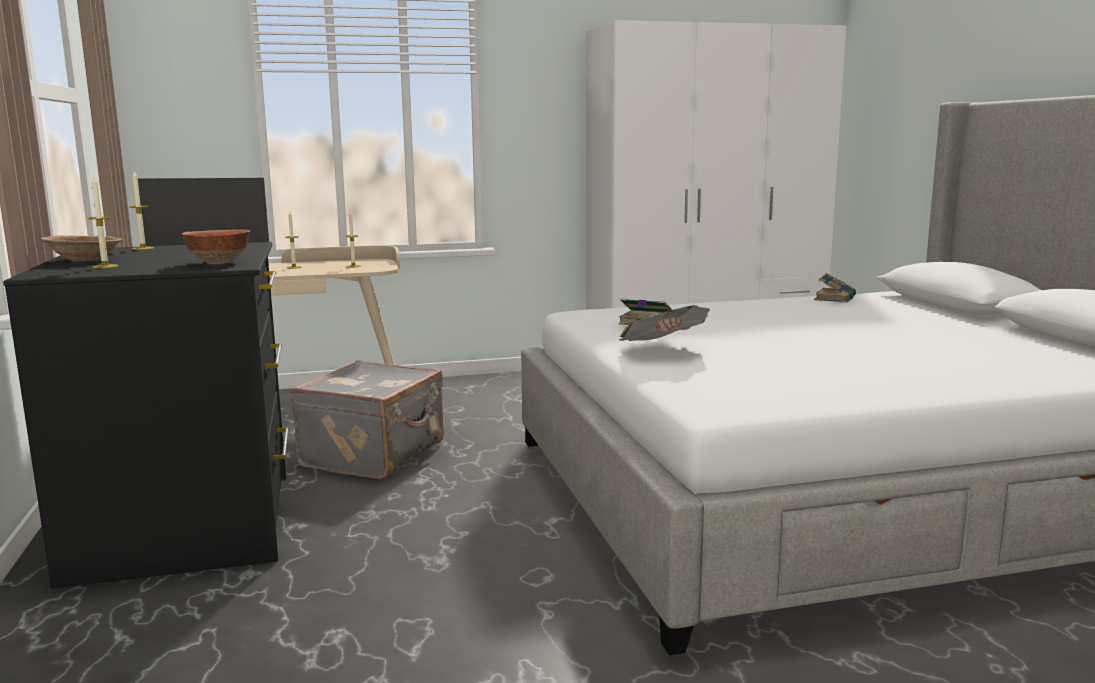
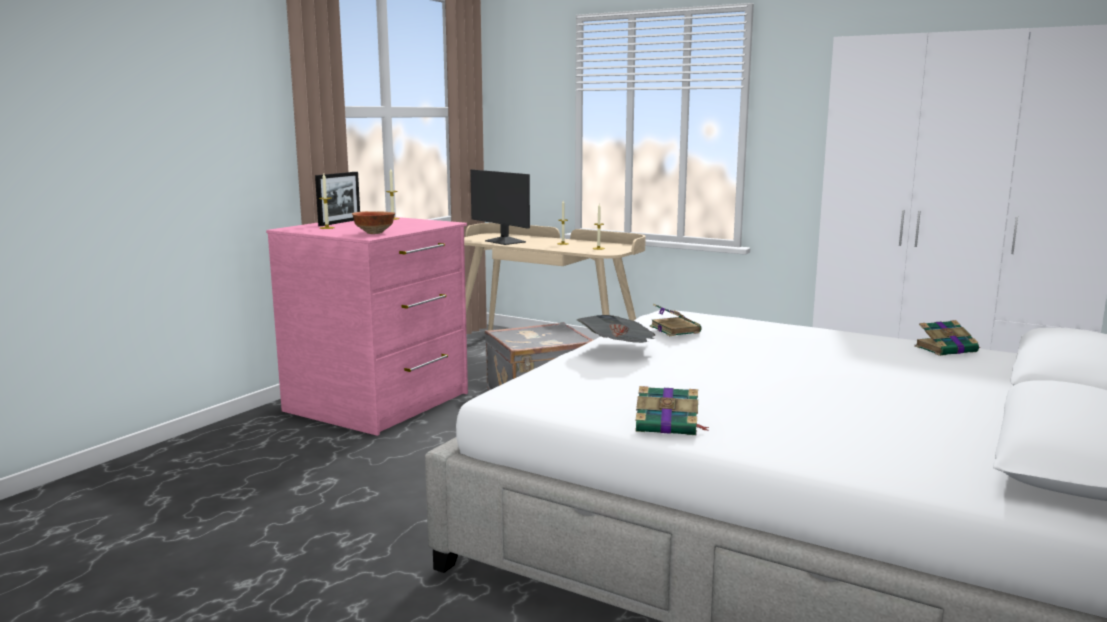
camera: 45 degrees right, 0 degrees up
black dresser [3,242,289,588] -> pink dresser [266,217,468,436]
brown bowl [40,235,123,262] -> picture frame [315,172,360,226]
none -> book [635,386,709,435]

